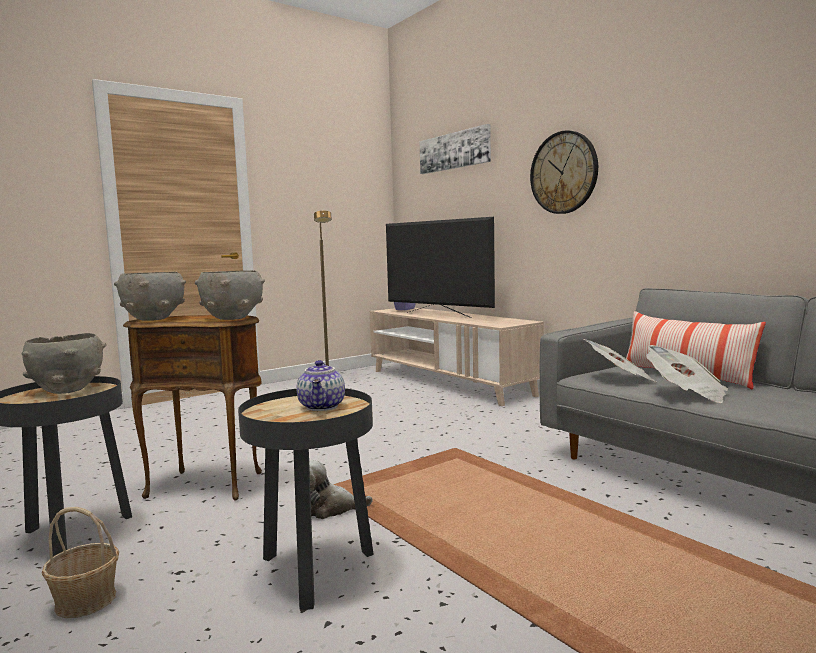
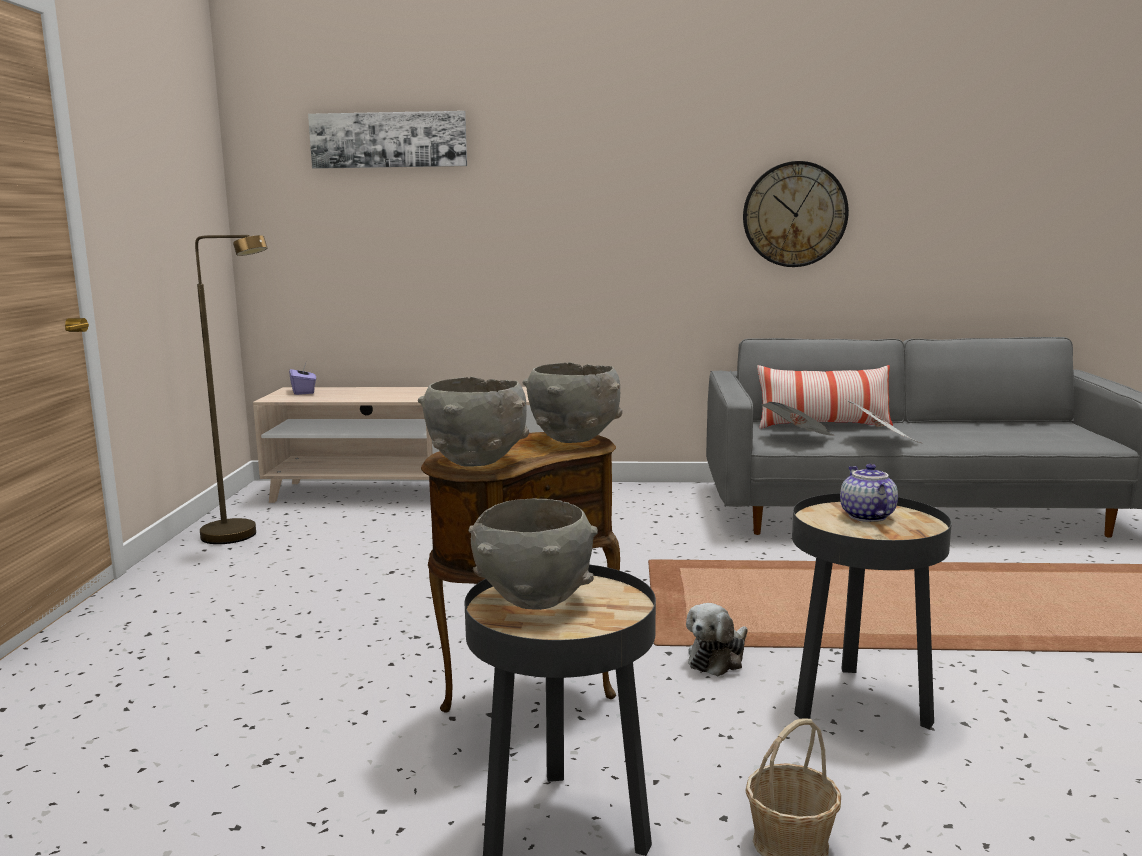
camera: 50 degrees left, 5 degrees up
teapot [296,360,345,411] -> teapot turned 135 degrees counterclockwise [840,464,898,522]
television [386,217,495,318] -> none
wall clock [530,130,598,214] -> wall clock moved to [743,161,849,267]

